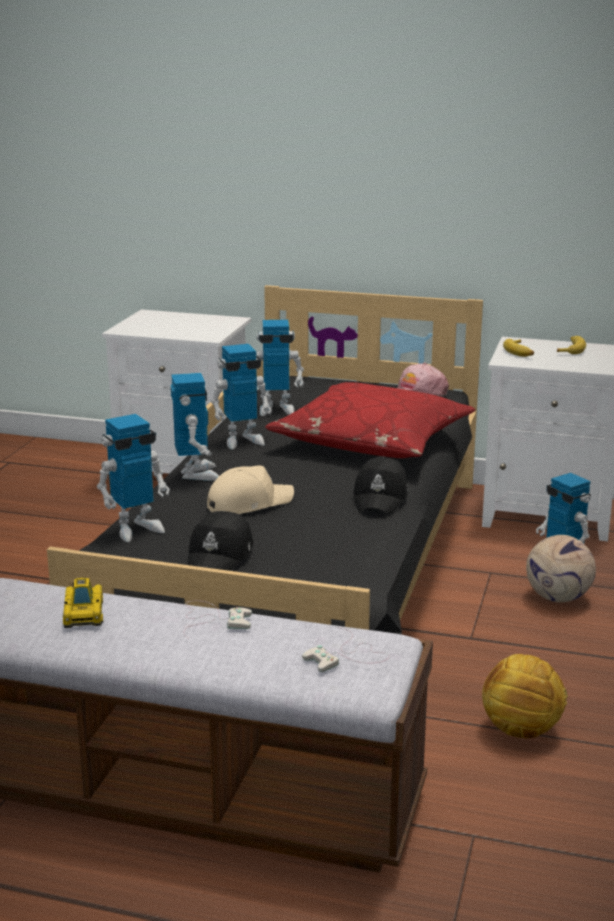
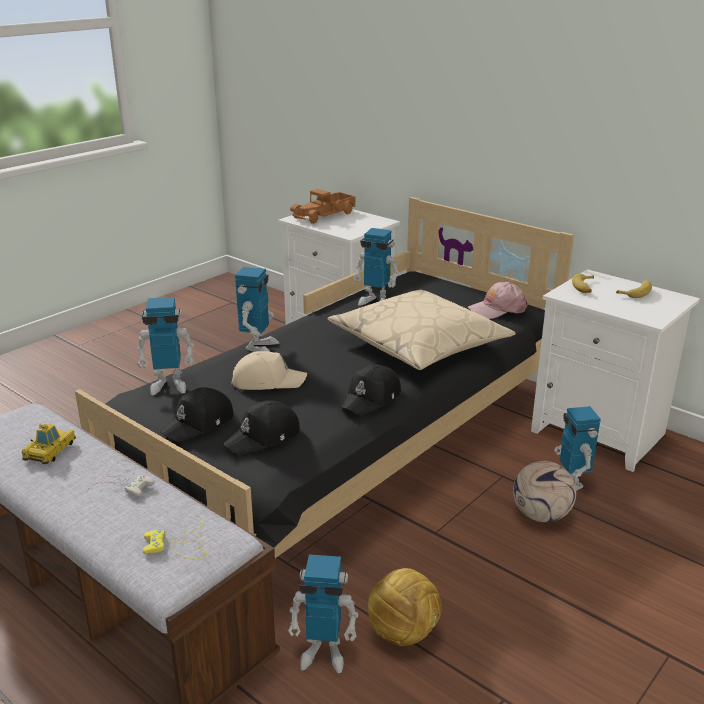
camera: 25 degrees right, 5 degrees up
toy robot [211,344,272,449] -> toy robot moved to [288,554,358,673]
red pillow [265,382,475,458] -> beige pillow [328,290,515,370]
white game controller [302,627,390,672] -> yellow game controller [143,515,207,559]
none -> black cap [223,400,300,456]
none -> toy truck [290,189,356,224]

